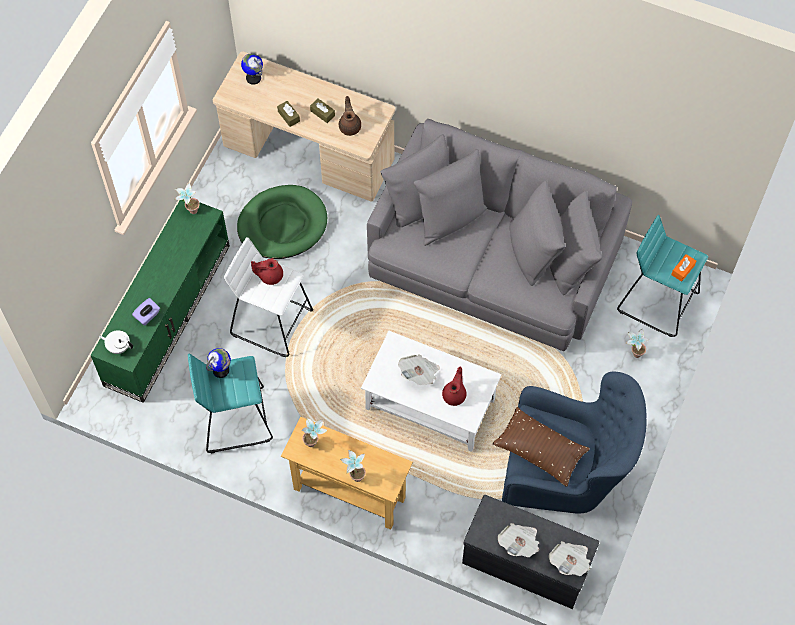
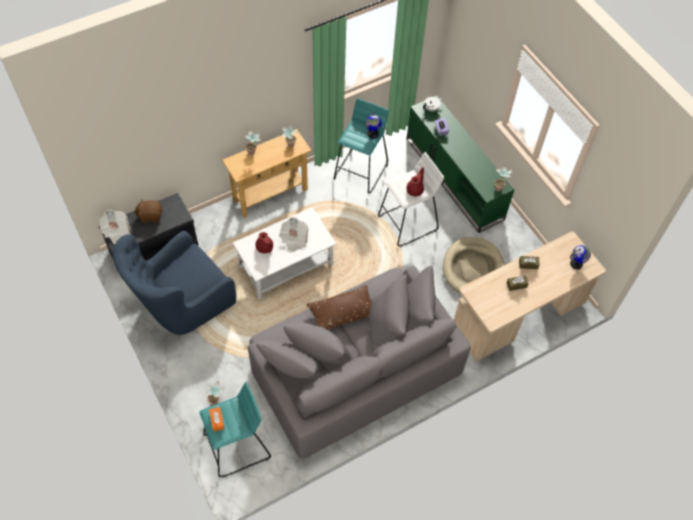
camera: 125 degrees right, 5 degrees down
green dog bed [237,185,327,259] -> beige dog bed [443,237,504,292]
brown teapot [339,96,361,136] -> none
brown pillow [493,407,590,487] -> brown pillow moved to [307,285,372,330]
newspaper [498,523,539,557] -> brown plush toy [134,199,163,223]

